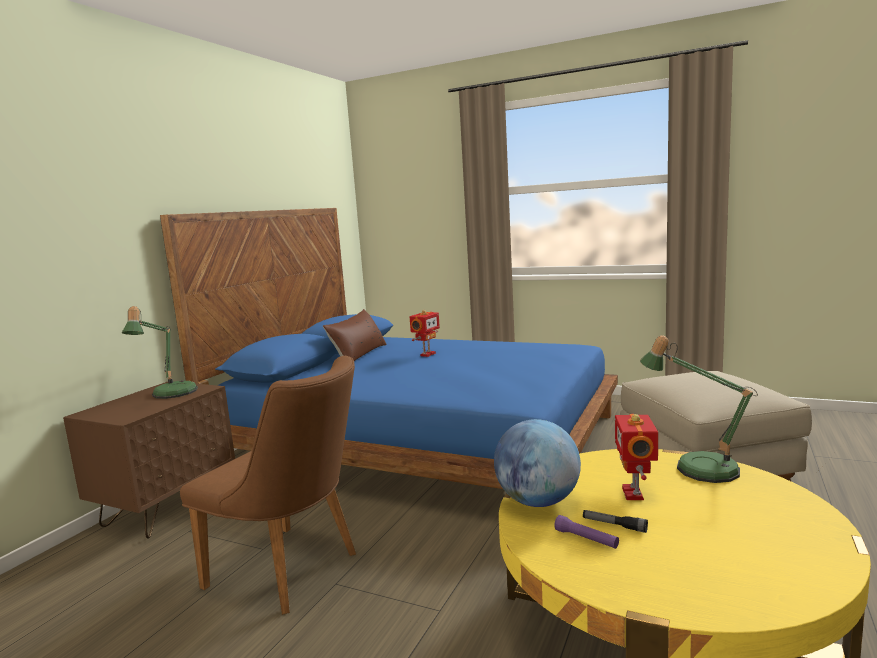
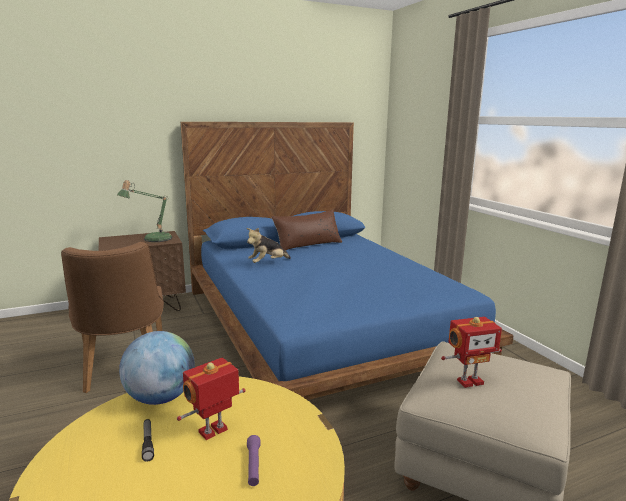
camera: 40 degrees right, 5 degrees up
toy robot [410,310,440,357] -> toy robot moved to [441,317,502,388]
purple flashlight [554,515,619,549] -> purple flashlight moved to [247,435,261,486]
table lamp [640,335,758,483] -> none
none -> plush toy [247,228,291,263]

